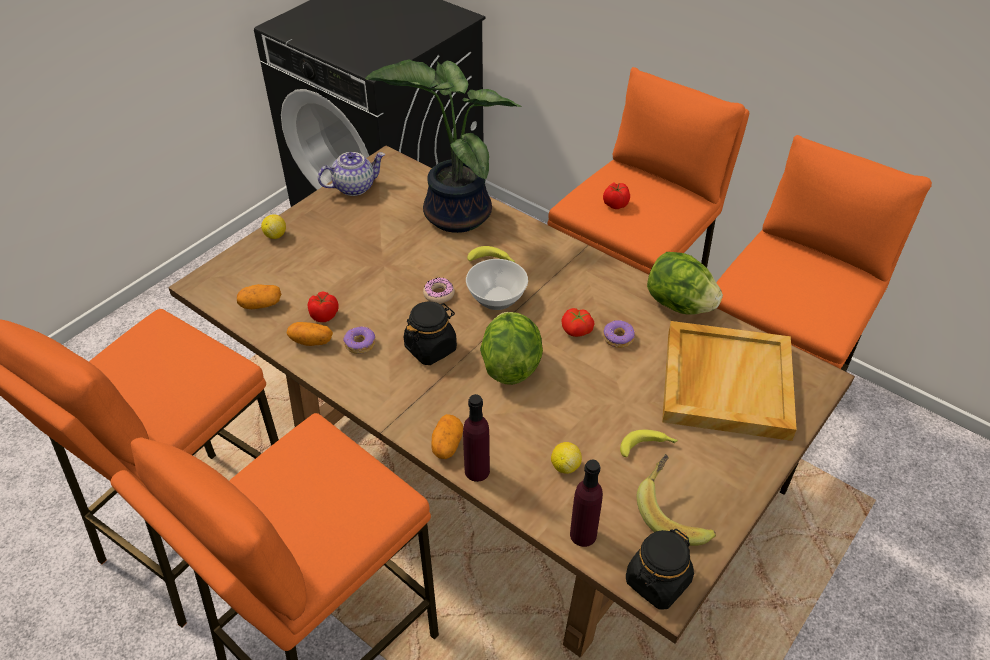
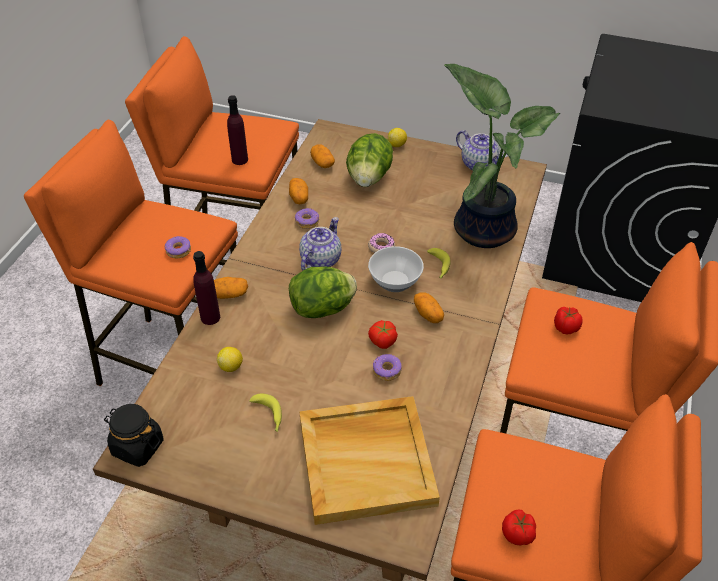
camera: 70 degrees right, 0 degrees up
tomato [308,291,339,322] -> tomato moved to [502,510,536,545]
black jar [404,301,457,365] -> teapot [299,217,341,270]
purple bottle [570,460,603,547] -> purple bottle moved to [227,95,248,165]
banana [637,454,716,546] -> none
lettuce [647,252,723,315] -> lettuce moved to [346,133,393,187]
none -> donut [165,236,191,258]
none -> potato [414,292,444,323]

